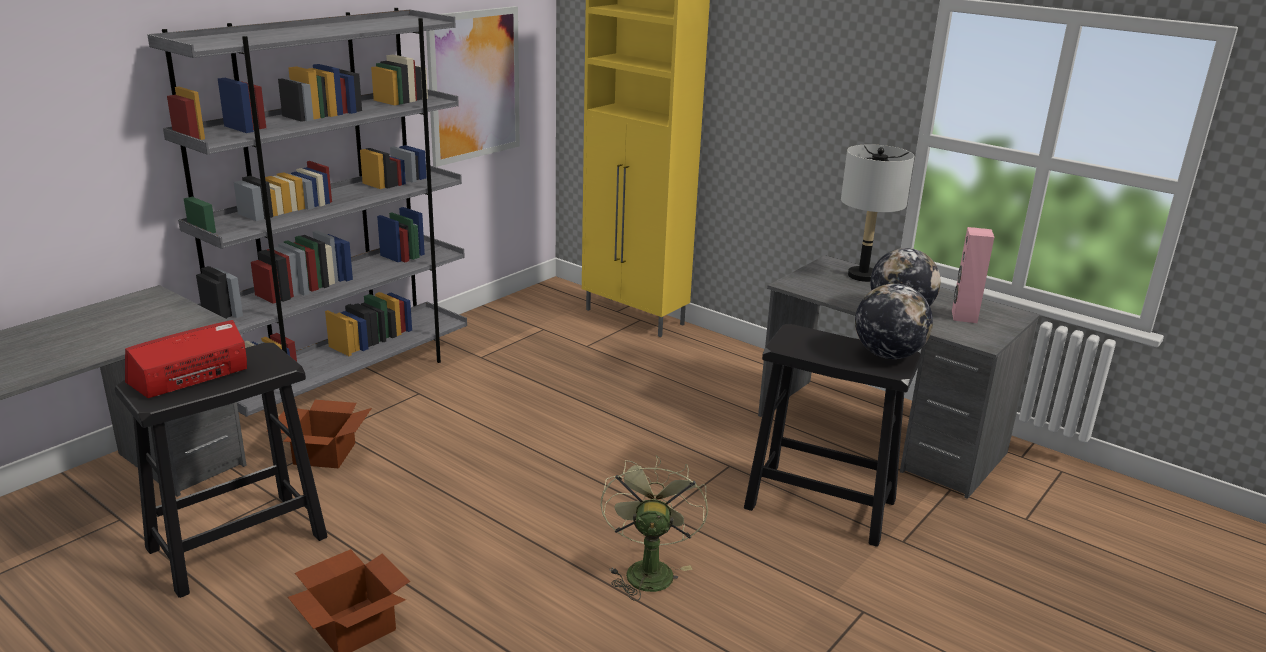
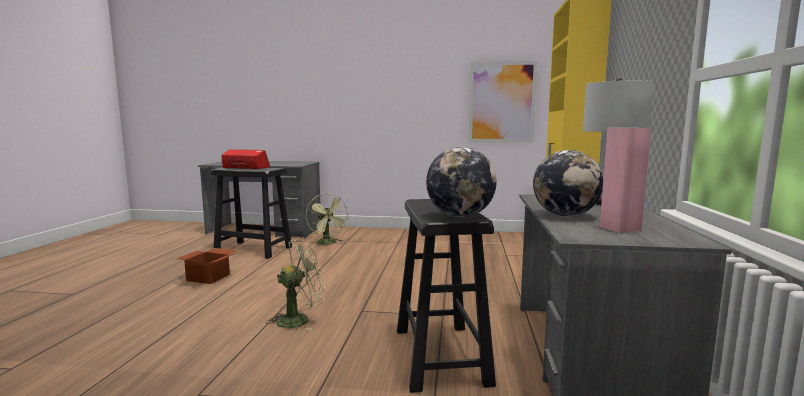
camera: 60 degrees right, 15 degrees down
grey bookcase [147,8,467,417] -> none
cardboard box [267,400,372,469] -> green fan [306,193,349,246]

